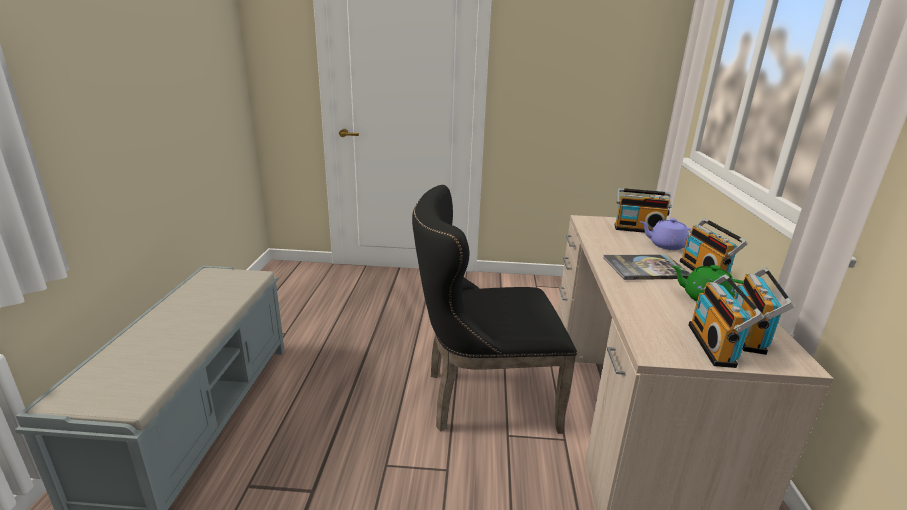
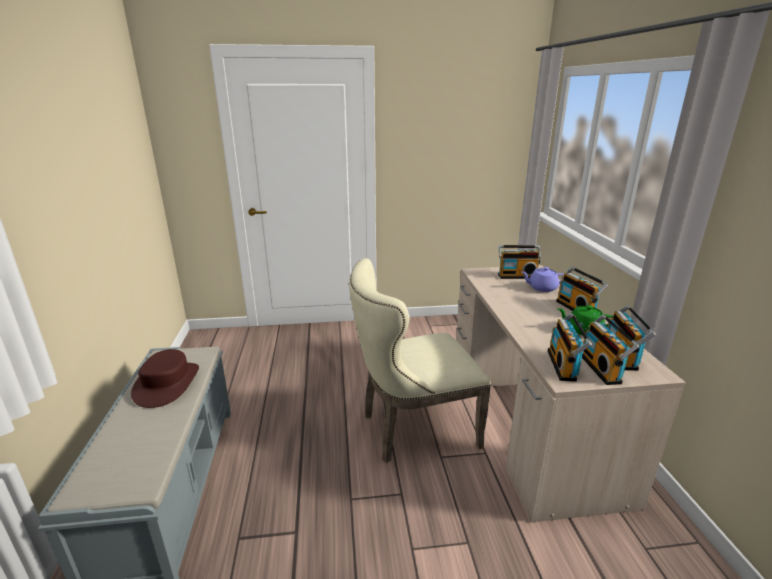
camera: 10 degrees left, 0 degrees up
black chair [412,185,577,434] -> beige chair [349,258,491,463]
book [603,254,691,280] -> none
none -> brown hat [131,349,199,408]
none -> radio [548,313,592,382]

